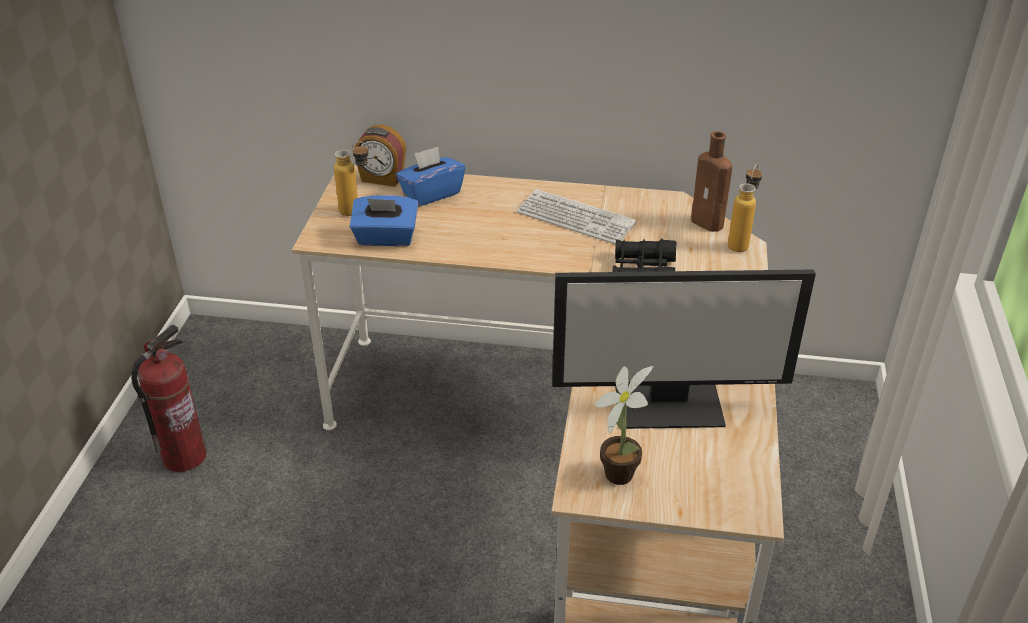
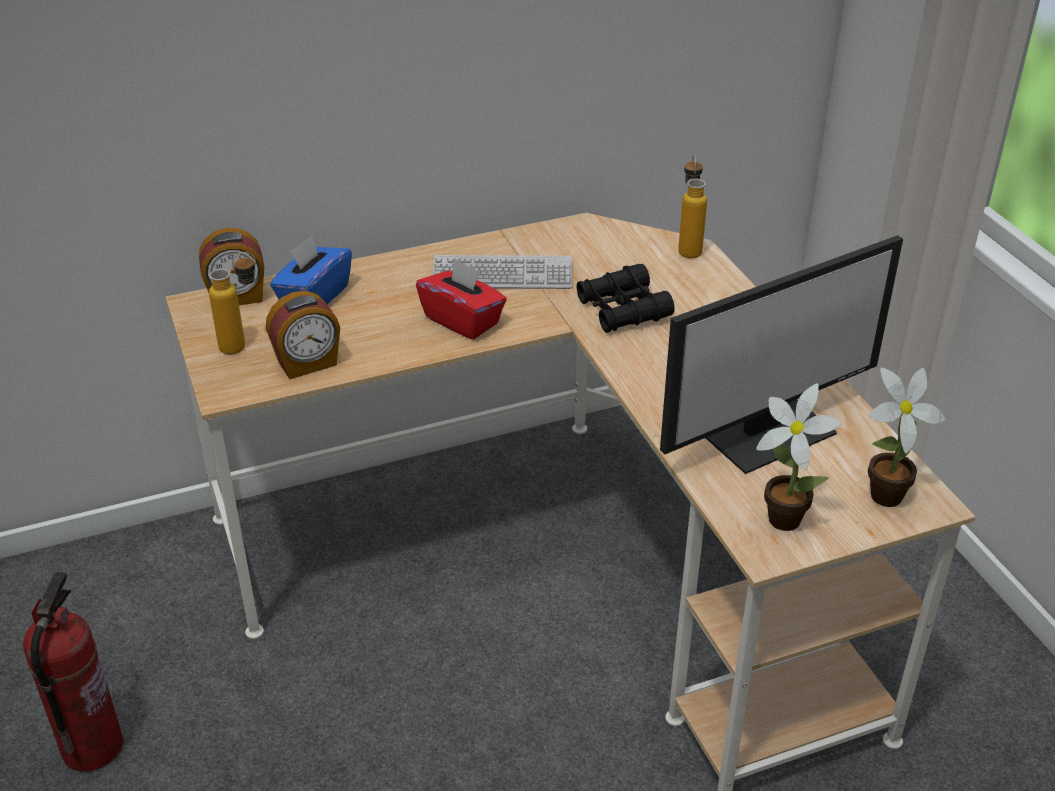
camera: 30 degrees left, 0 degrees up
blue tissue box [350,195,418,246] -> alarm clock [266,291,340,379]
brown bottle [691,131,732,232] -> none
none -> red tissue box [416,259,507,340]
none -> potted plant [868,368,945,507]

